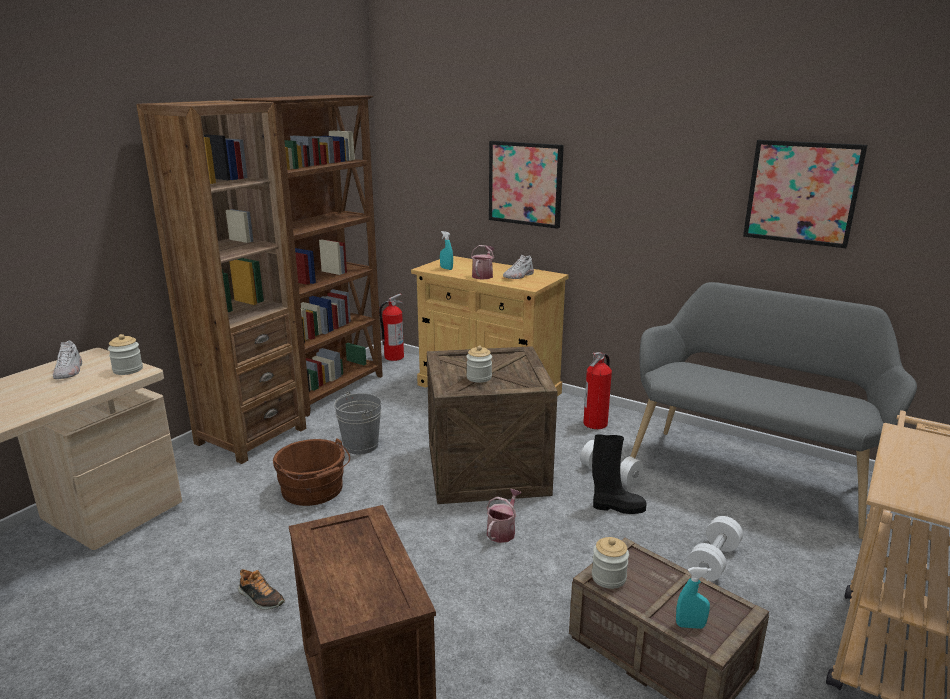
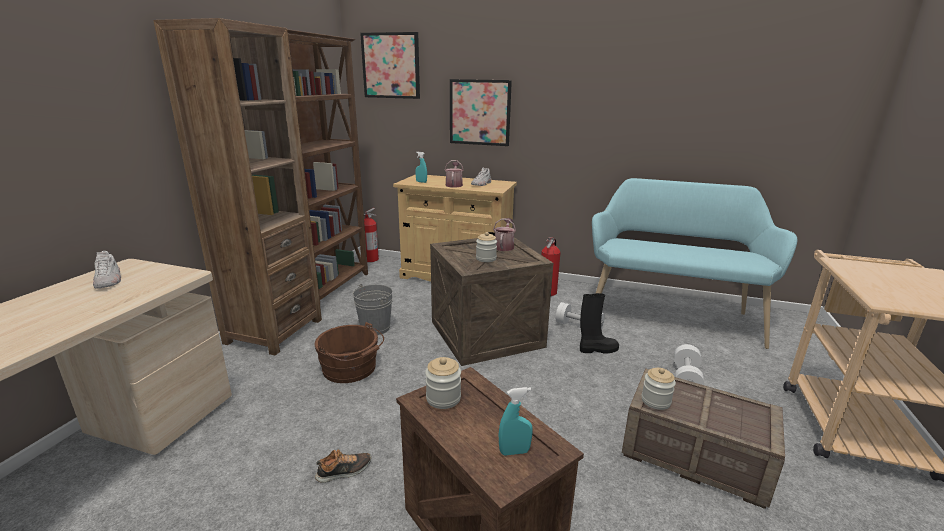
camera: 15 degrees left, 0 degrees up
jar [108,334,143,375] -> jar moved to [425,357,461,409]
shoe [238,569,285,610] -> shoe turned 45 degrees counterclockwise [315,450,371,483]
watering can [486,489,521,543] -> watering can moved to [493,218,516,251]
grey bench [631,282,917,539] -> turquoise bench [592,178,798,349]
turquoise spray bottle [676,567,712,629] -> turquoise spray bottle moved to [499,387,533,456]
picture [743,140,867,248] -> picture moved to [360,32,420,99]

